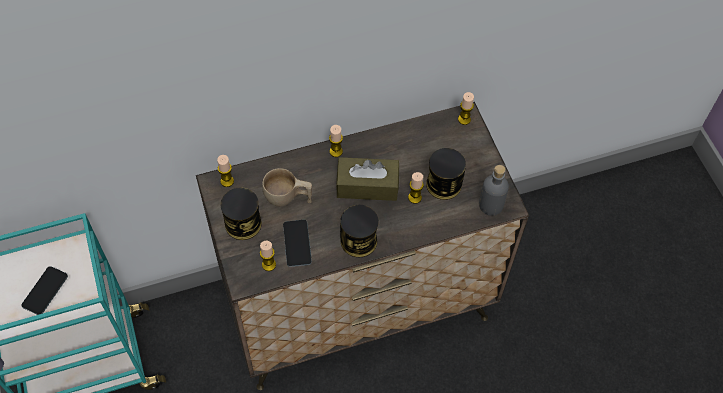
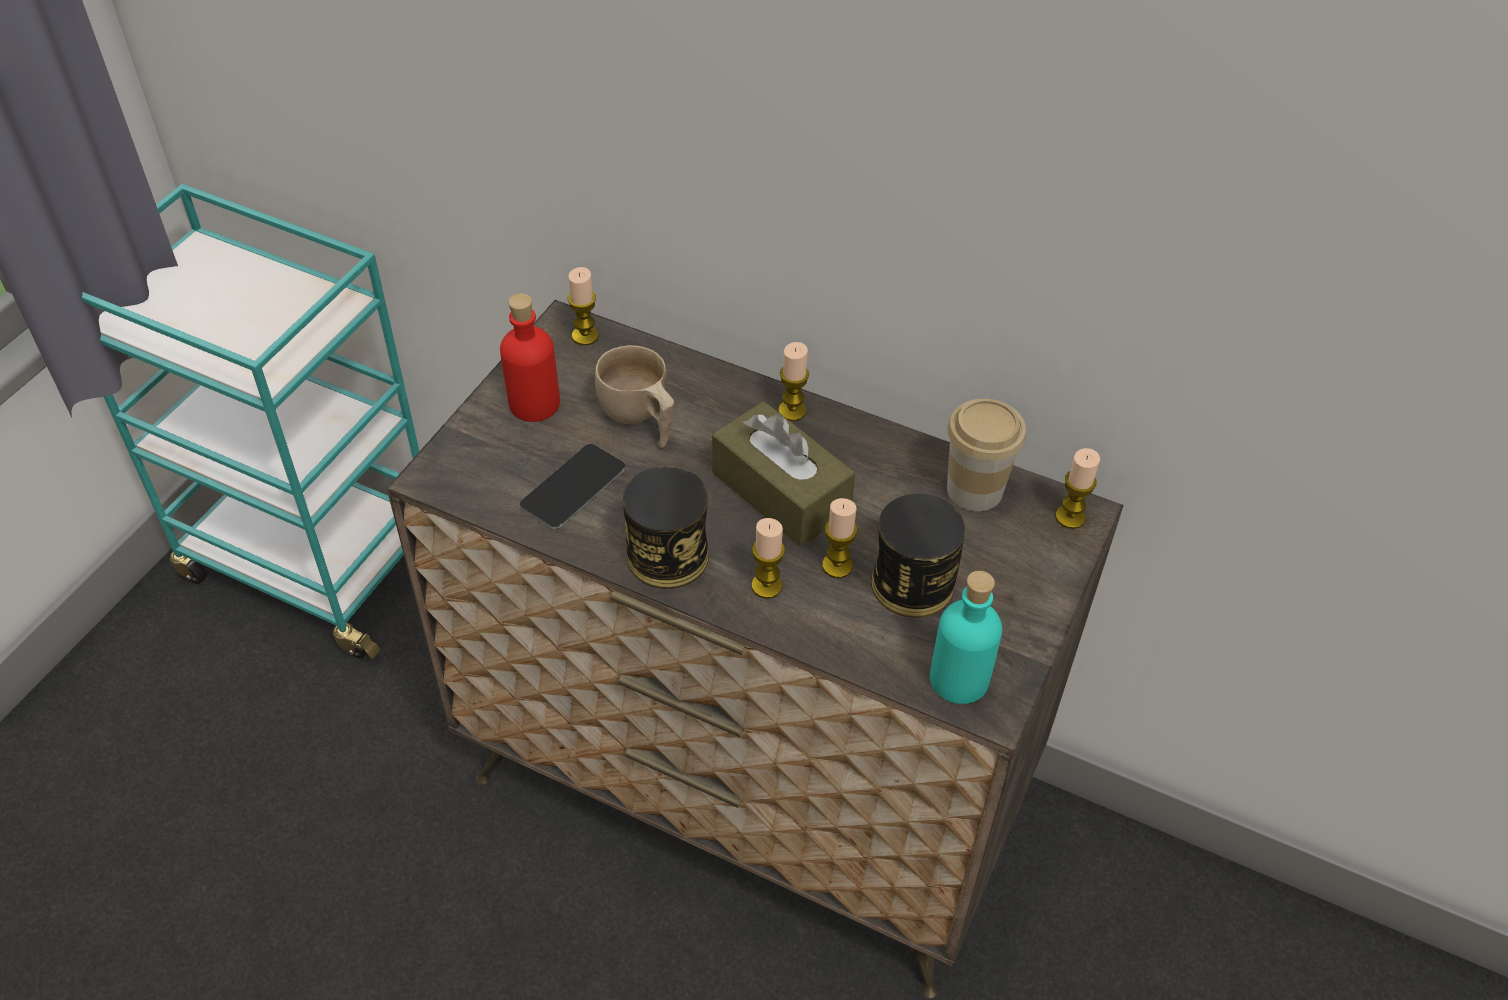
camera: 45 degrees right, 10 degrees down
phone [21,266,68,315] -> none
can [221,187,262,240] -> red bottle [500,293,560,422]
candle [260,240,276,271] -> candle moved to [751,518,785,599]
grey bottle [479,165,509,216] -> turquoise bottle [930,571,1002,704]
none -> cup [947,399,1026,511]

